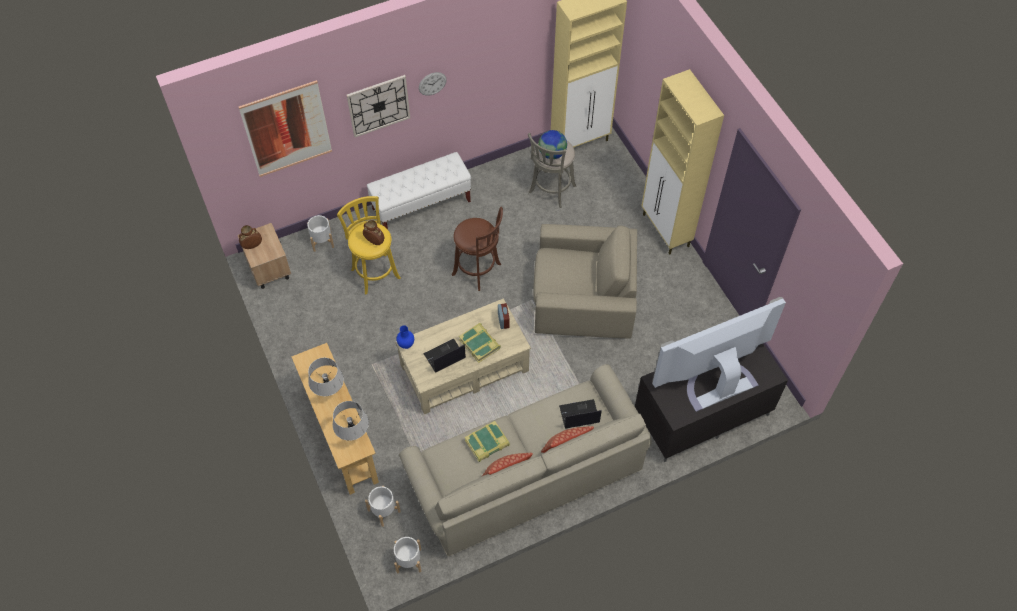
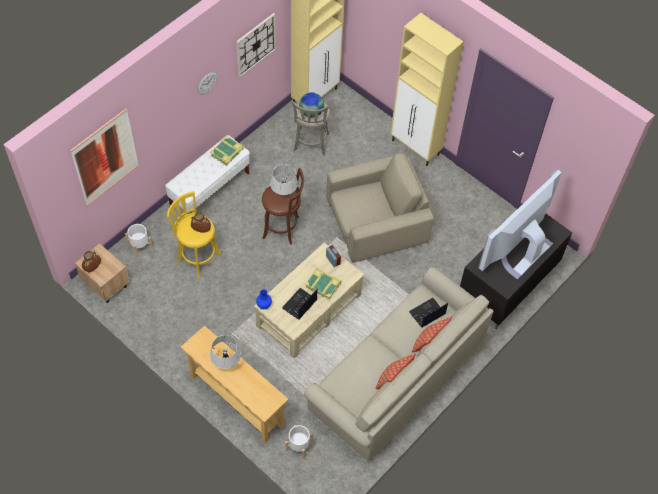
camera: 25 degrees left, 0 degrees up
grey table lamp [333,401,369,441] -> grey table lamp moved to [270,165,298,195]
wall clock [347,75,410,137] -> wall clock moved to [236,13,276,77]
white planter [394,537,421,573] -> none
book [465,421,510,462] -> book moved to [210,136,244,166]

